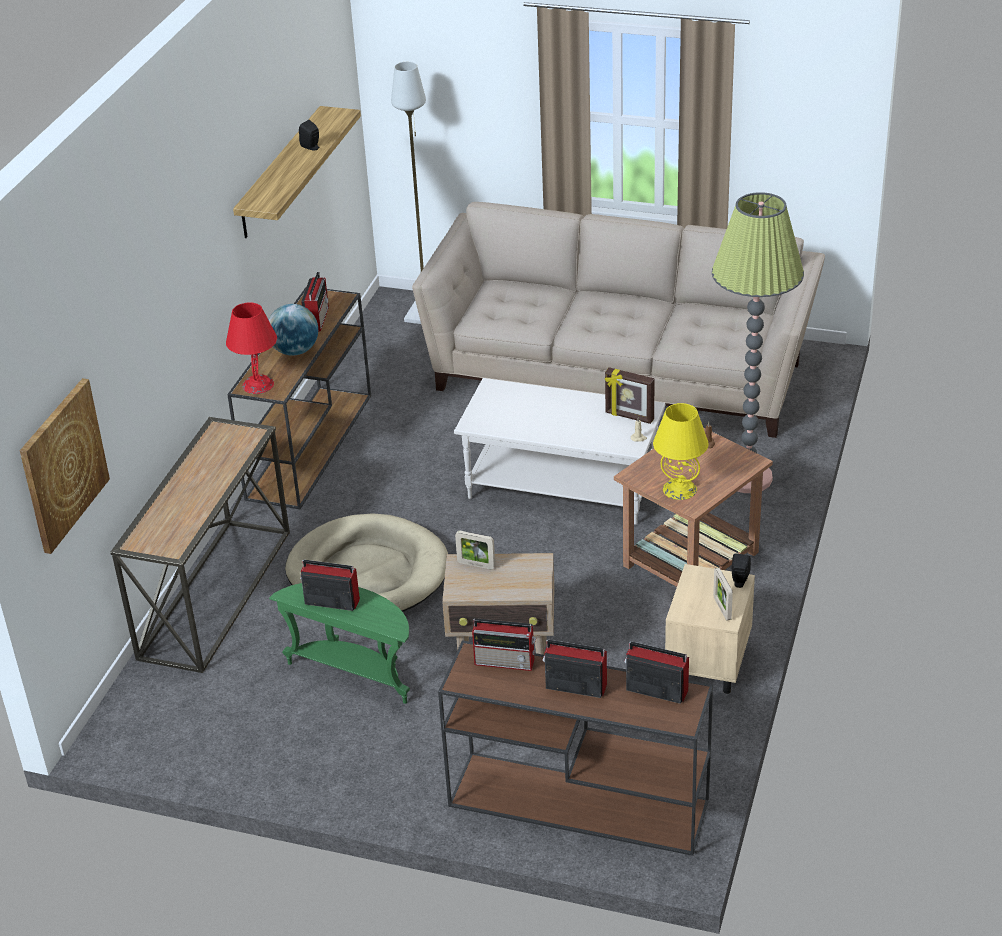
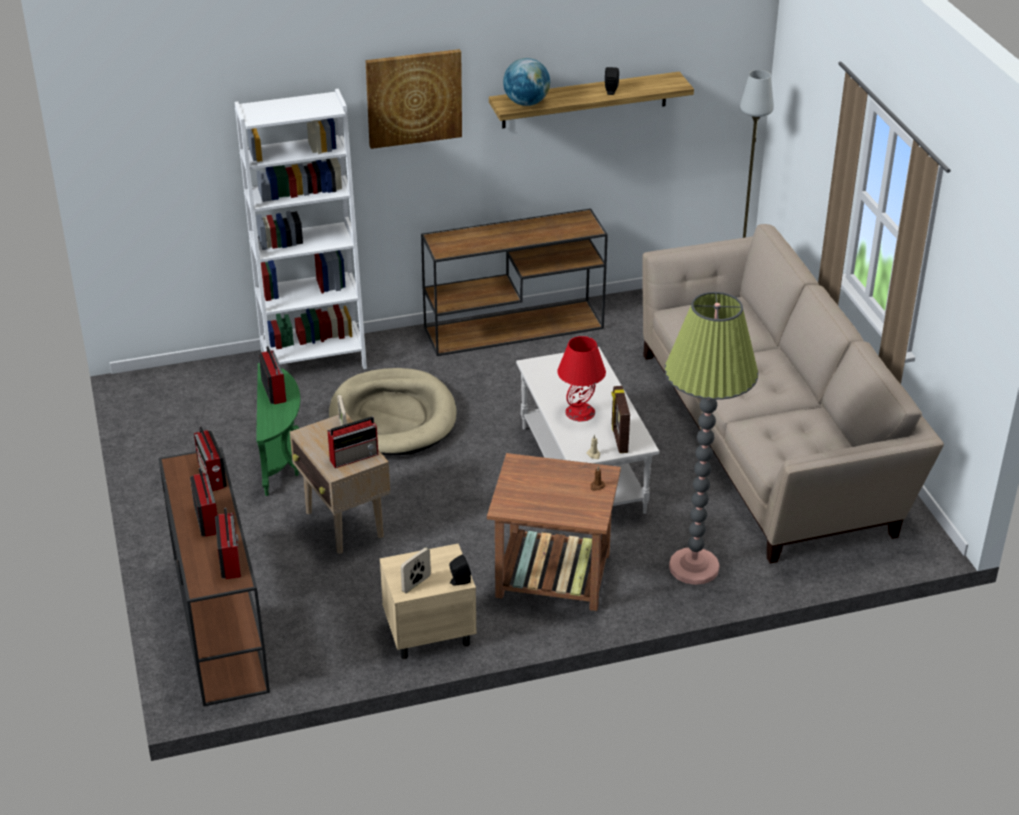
camera: 55 degrees right, 0 degrees up
picture [20,378,110,554] -> picture moved to [365,49,462,149]
console table [110,417,290,673] -> white bookcase [235,89,367,369]
red table lamp [226,302,277,394] -> red table lamp moved to [557,336,606,421]
globe [268,304,318,356] -> globe moved to [503,58,550,106]
radio [301,272,329,331] -> radio moved to [327,416,378,468]
yellow table lamp [653,403,709,500] -> none

